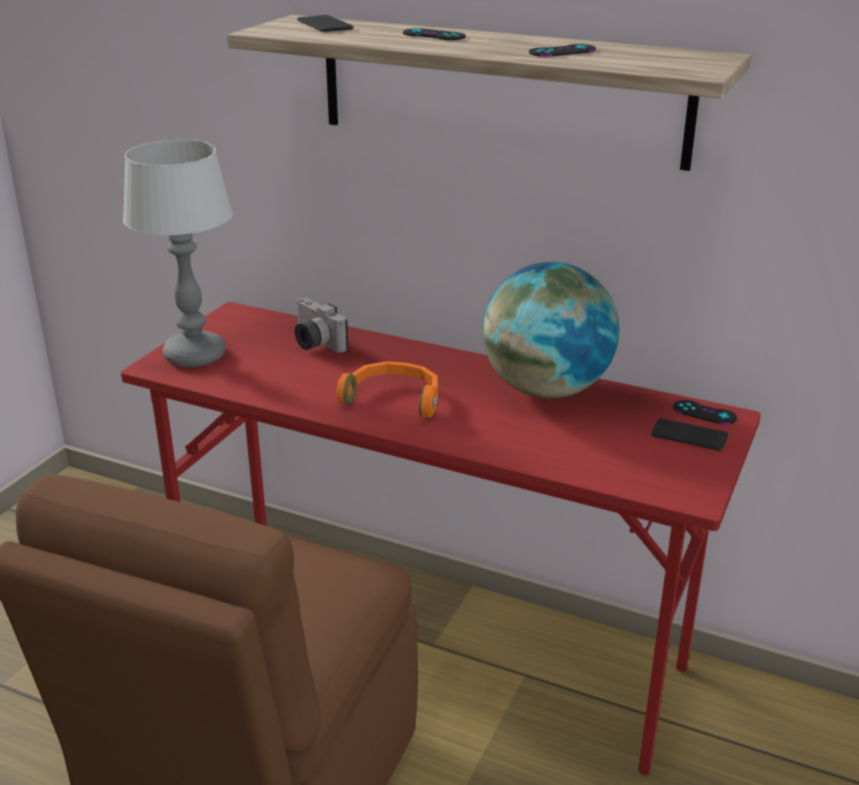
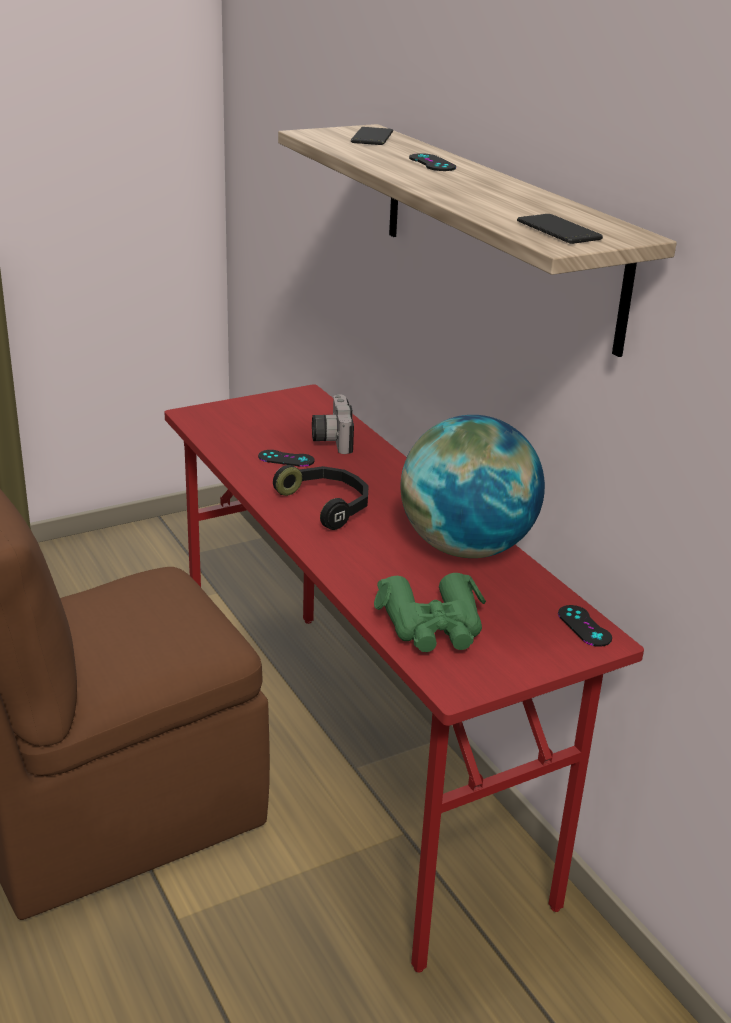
camera: 35 degrees right, 0 degrees up
table lamp [123,140,233,367] -> none
orange headphones [336,361,438,418] -> black headphones [273,465,369,530]
black game controller [529,44,596,57] -> black game controller moved to [258,450,315,467]
phone [651,418,728,451] -> phone moved to [517,214,603,244]
none -> green binoculars [374,573,486,652]

